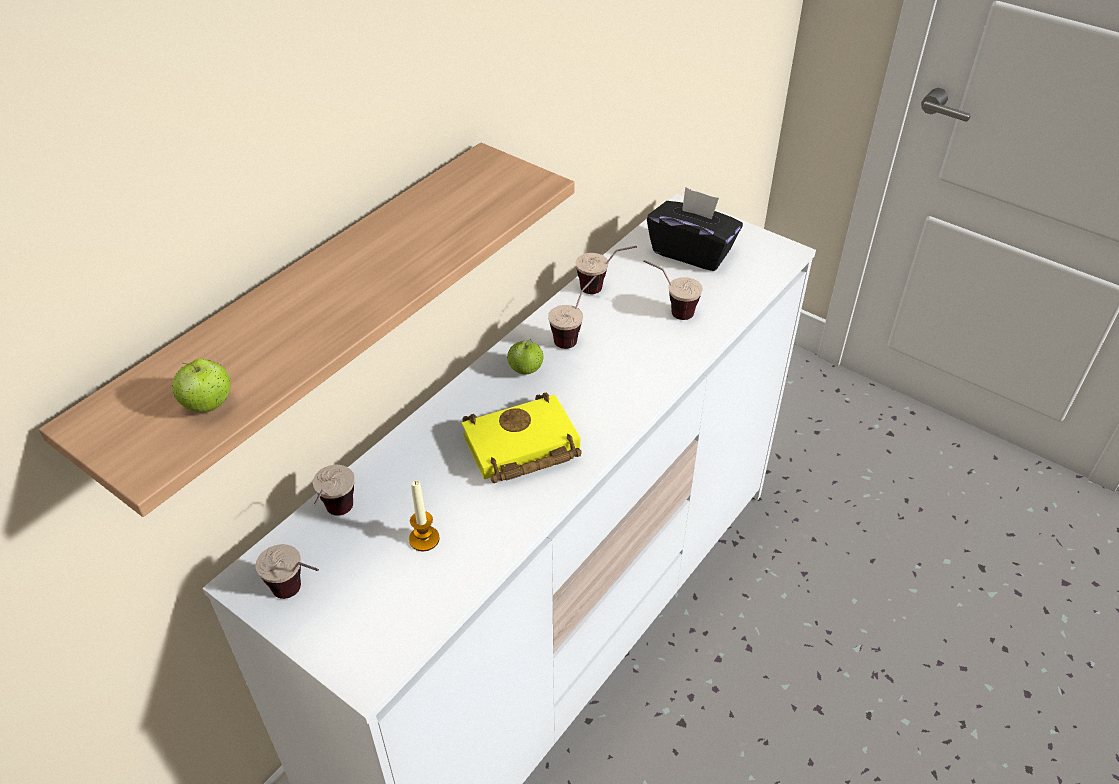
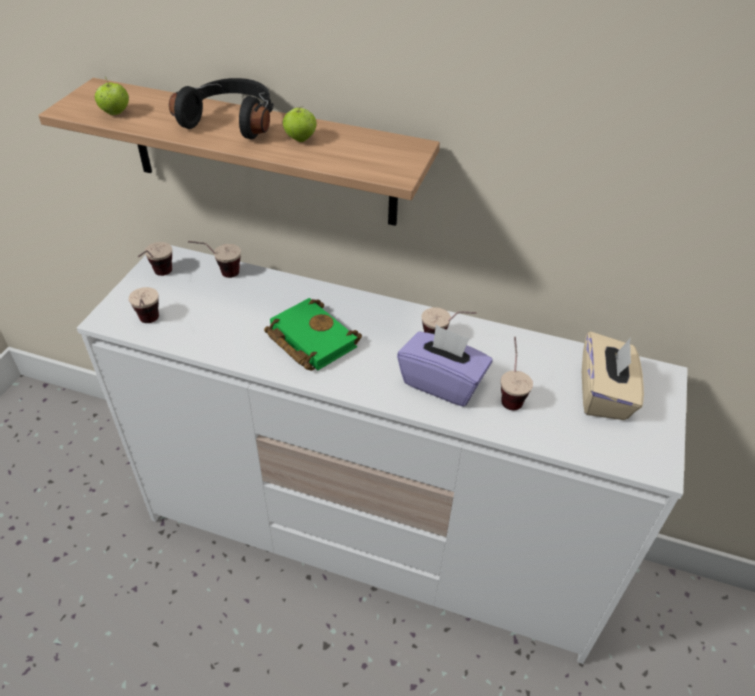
camera: 70 degrees right, 0 degrees up
candle [409,481,440,551] -> none
yellow book [461,393,582,483] -> green book [264,298,362,371]
apple [507,339,544,374] -> apple moved to [282,106,316,142]
cup [575,246,637,294] -> cup moved to [129,287,159,323]
black tissue box [647,187,743,271] -> beige tissue box [582,331,644,420]
none -> black headphones [169,78,274,140]
none -> purple tissue box [397,325,493,407]

